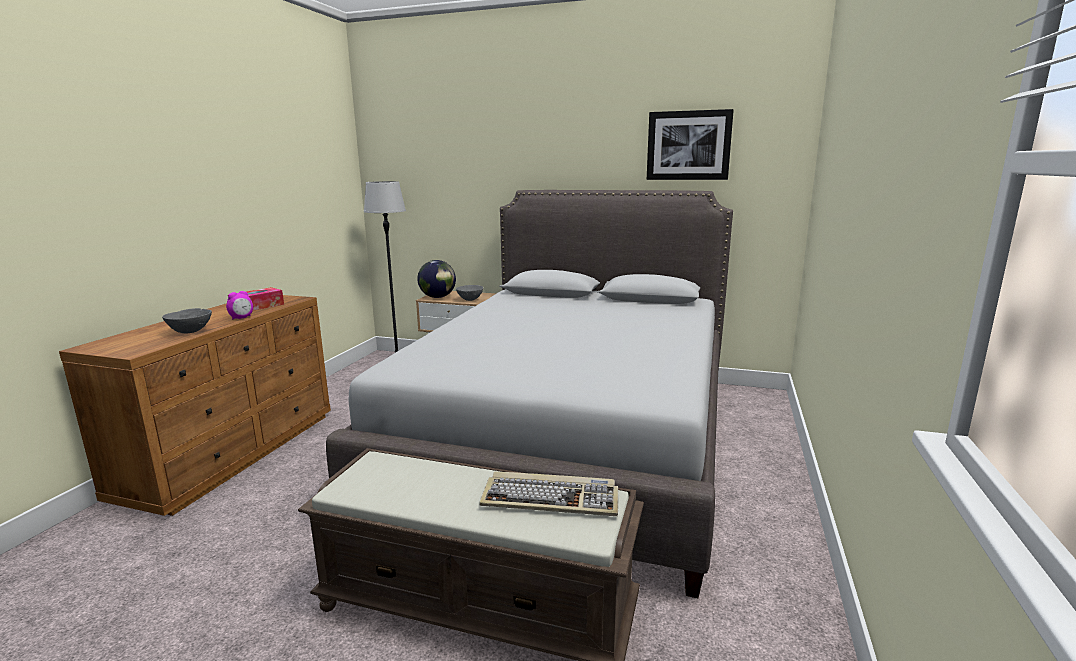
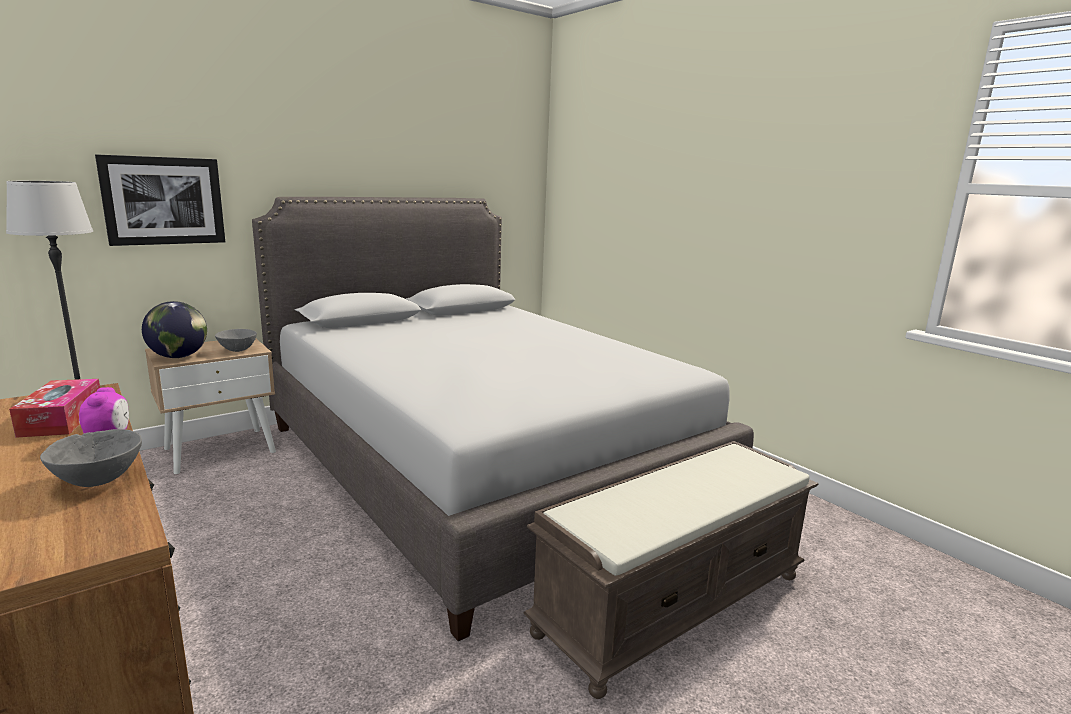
camera: 55 degrees left, 0 degrees up
keyboard [479,471,618,516] -> none
picture [647,109,734,180] -> picture moved to [95,154,225,246]

